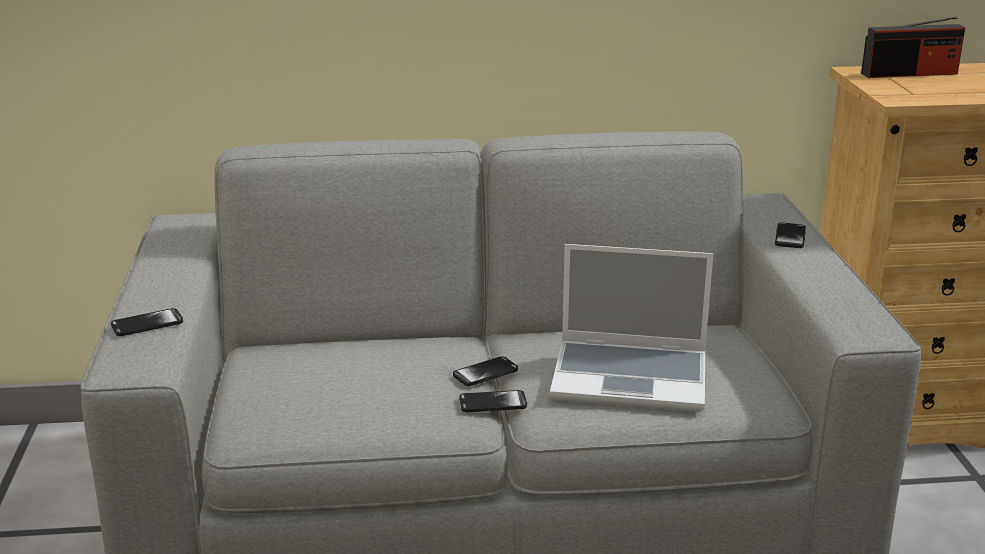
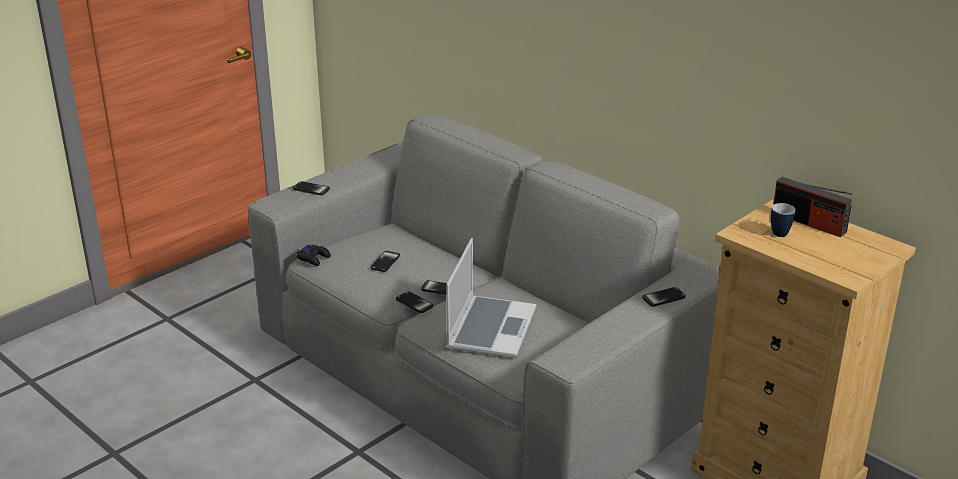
camera: 50 degrees right, 5 degrees up
laptop [550,244,713,412] -> laptop turned 135 degrees counterclockwise [446,238,536,358]
none -> black game controller [296,245,331,266]
none -> phone [370,251,400,272]
none -> mug [771,203,796,237]

